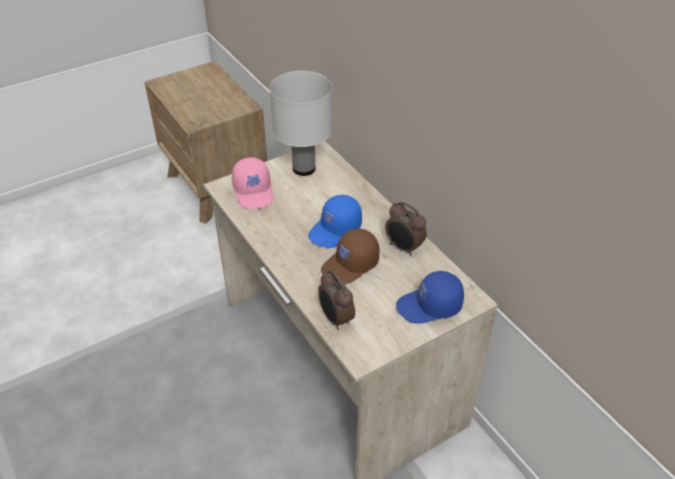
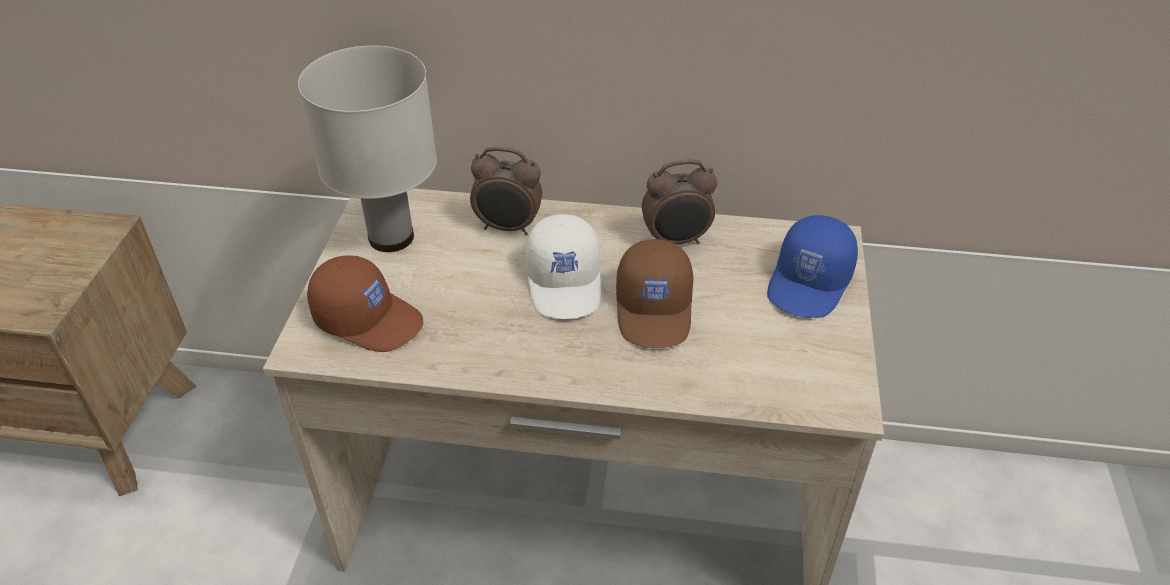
camera: 50 degrees left, 0 degrees up
pink cap [232,158,273,209] -> brown cap [307,255,423,352]
blue cap [308,195,362,248] -> white cap [526,214,601,319]
alarm clock [318,269,355,330] -> alarm clock moved to [470,147,542,235]

